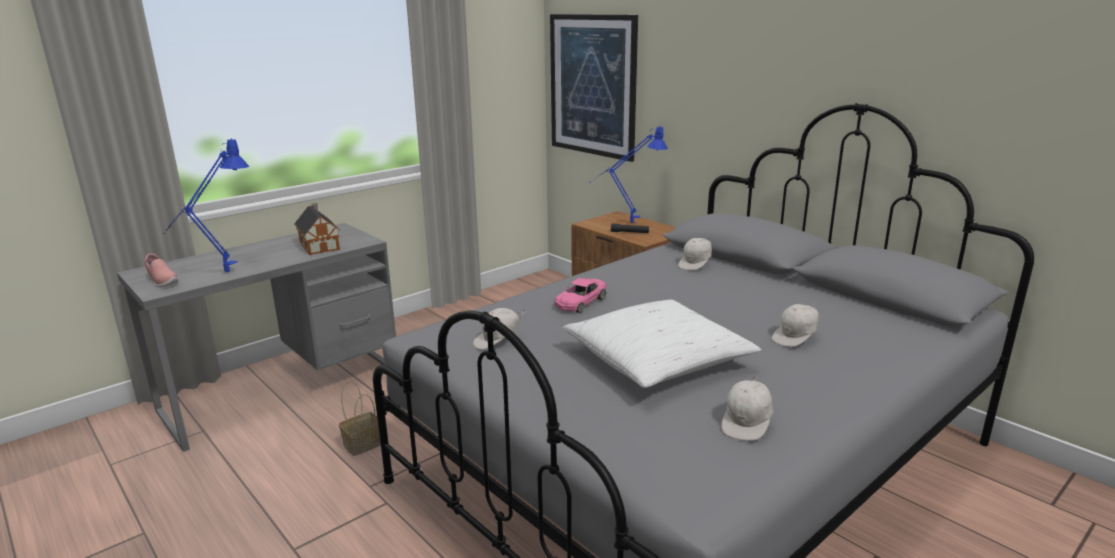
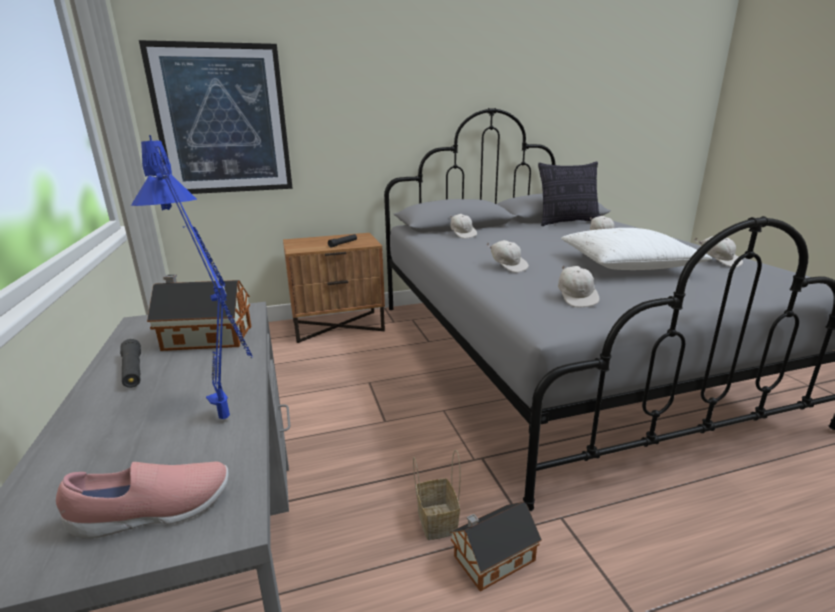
camera: 65 degrees left, 0 degrees up
pink toy car [554,278,607,313] -> white cap [486,240,529,273]
blue table lamp [591,127,668,223] -> none
none -> black flashlight [120,339,141,388]
none -> toy house [450,502,542,592]
none -> pillow [538,161,600,226]

